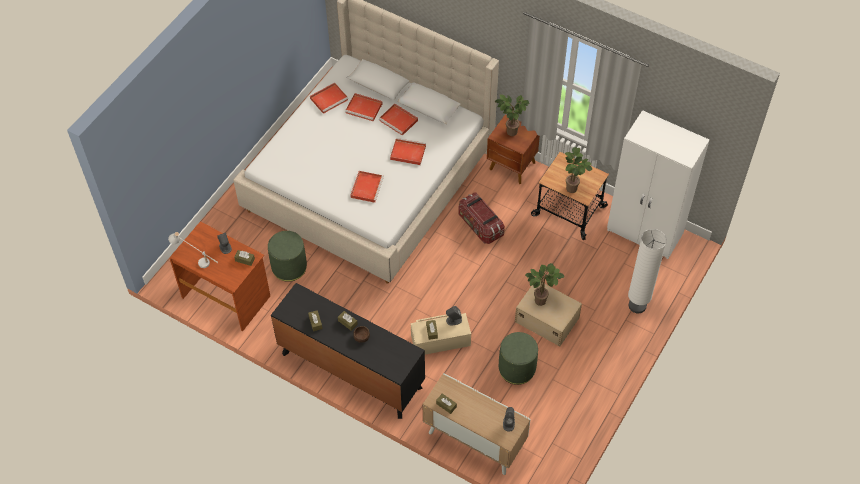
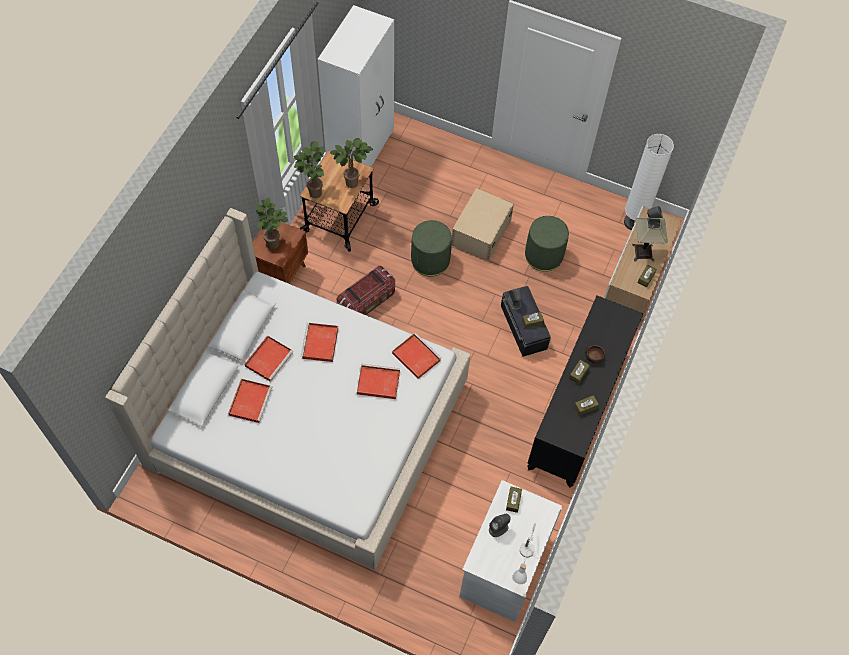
camera: 100 degrees left, 5 degrees up
brown desk [169,221,270,331] -> white desk [459,480,562,622]
green ottoman [268,231,307,282] -> green ottoman moved to [411,220,452,276]
red tray [310,83,348,114] -> red tray moved to [392,333,441,379]
beige storage box [411,313,471,355] -> black storage box [501,286,551,357]
potted plant [525,263,565,306] -> potted plant moved to [294,141,324,198]
white floor lamp [628,229,667,313] -> white floor lamp moved to [624,134,674,230]
none -> table lamp [632,218,668,262]

